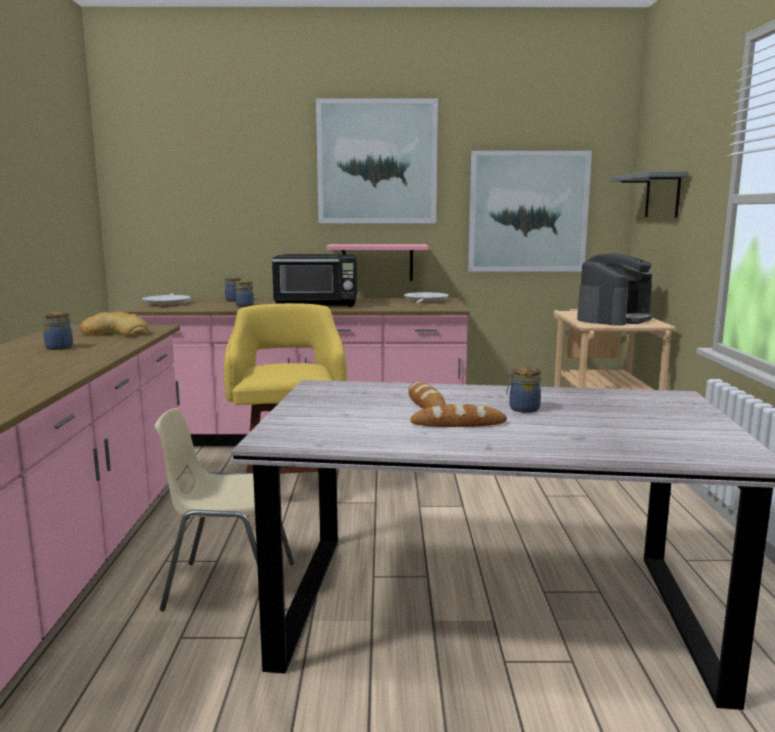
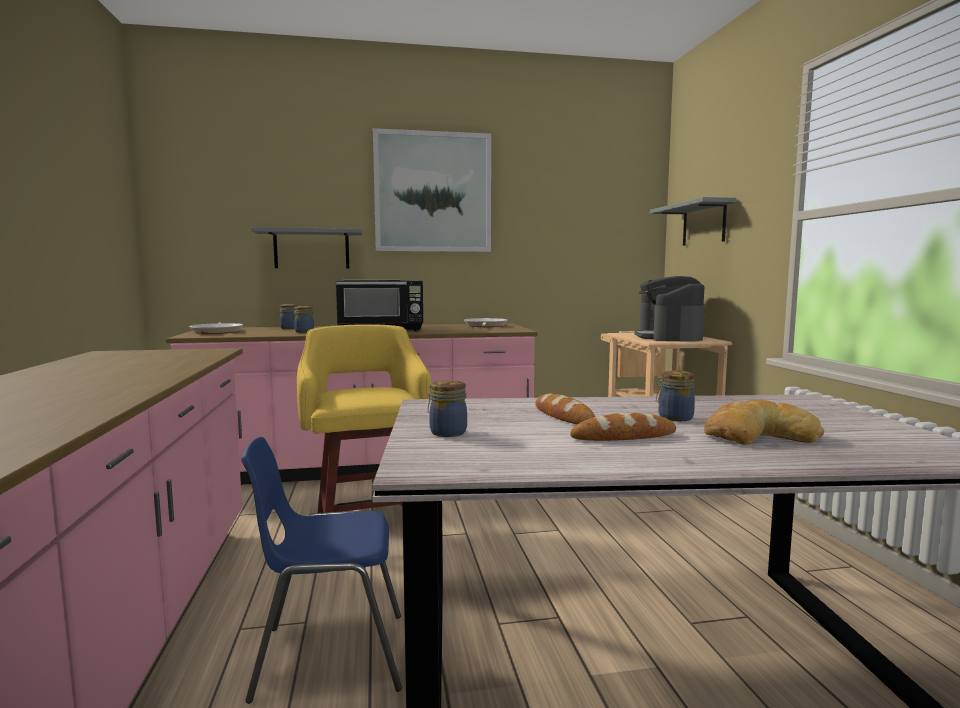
camera: 10 degrees left, 5 degrees down
jar [43,312,73,350] -> jar moved to [428,380,467,437]
bread [79,312,148,336] -> bread moved to [704,400,824,444]
beige chair [155,408,294,611] -> blue chair [241,437,402,704]
pink shelf [326,244,429,281] -> none
picture [468,151,592,272] -> none
coffee machine [577,253,653,326] -> coffee machine turned 150 degrees clockwise [634,276,705,341]
none -> grey shelf [251,227,363,268]

